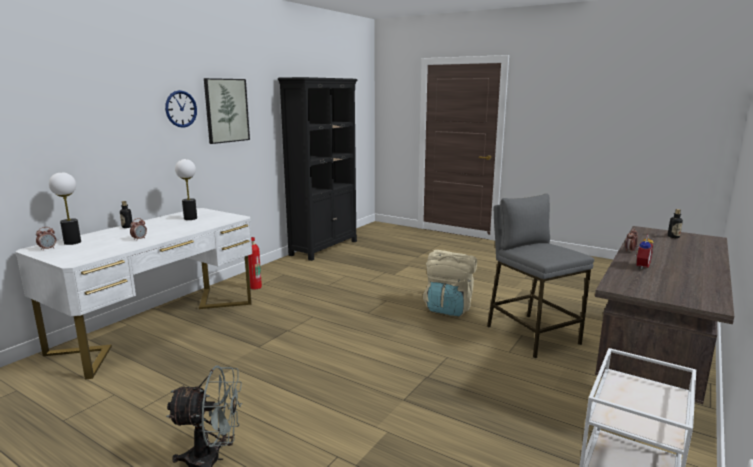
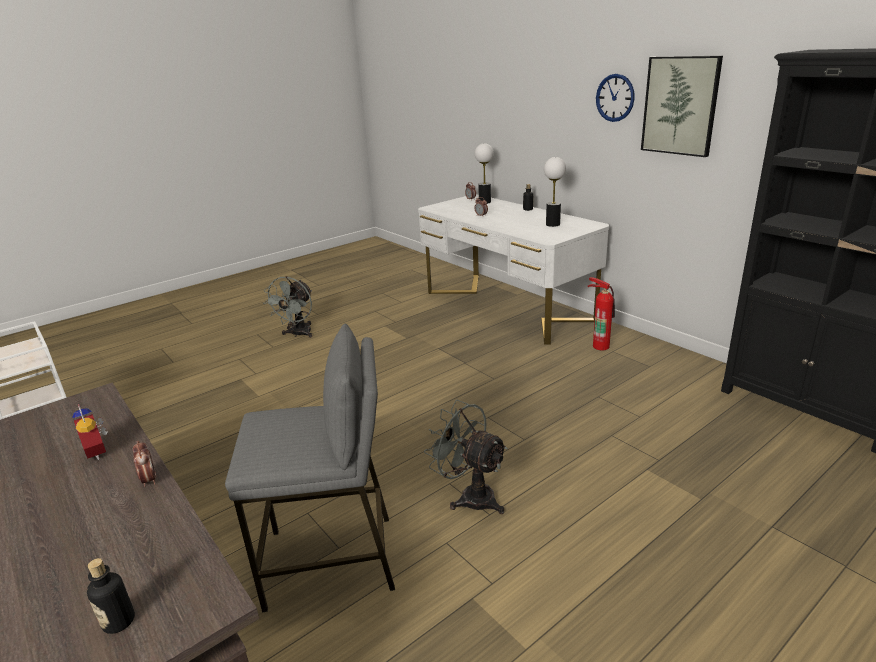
camera: 110 degrees right, 10 degrees up
beige backpack [423,250,477,317] -> grey fan [424,400,508,514]

